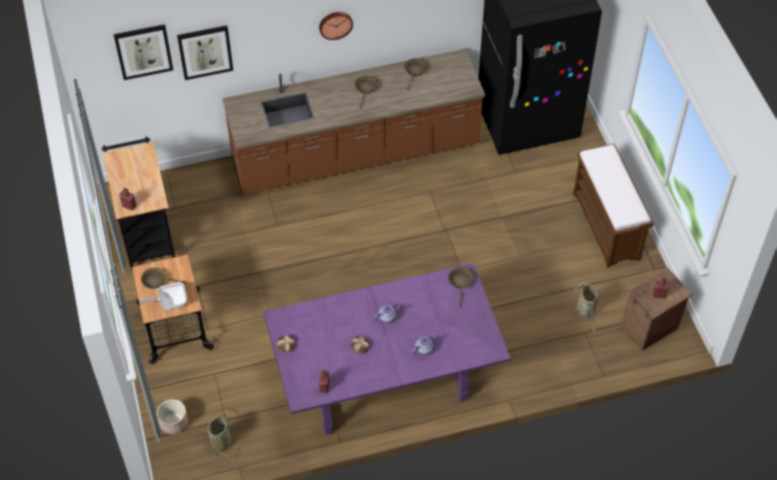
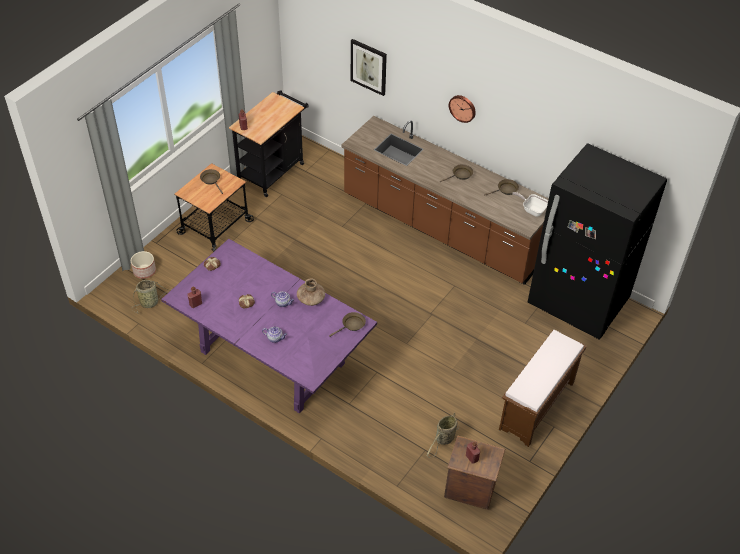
camera: 50 degrees right, 5 degrees down
picture [114,24,173,80] -> none
frying pan [140,282,187,310] -> frying pan moved to [512,192,548,217]
none -> brown vase [297,279,325,306]

